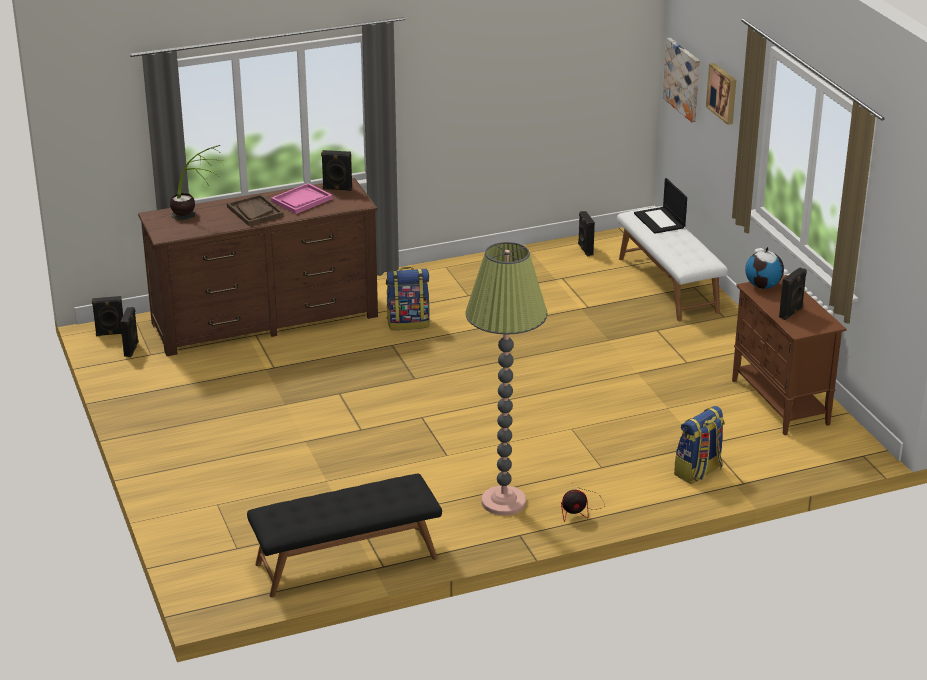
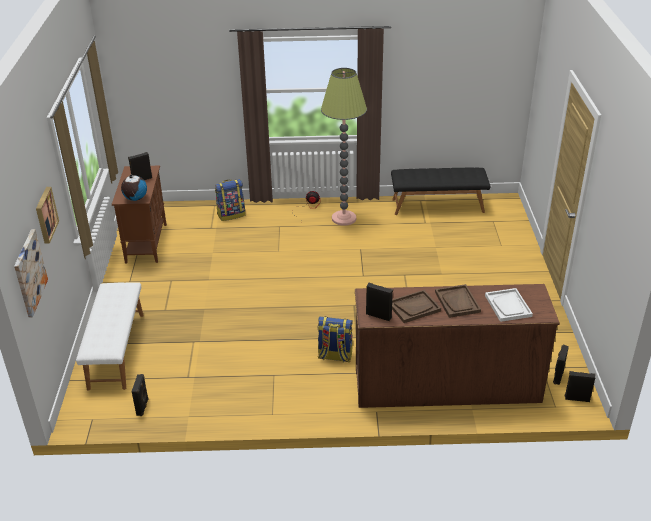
camera: 160 degrees left, 5 degrees up
potted plant [170,145,223,220] -> white tray [485,288,533,322]
pink tray [271,183,333,214] -> brown tray [392,290,441,323]
laptop [634,178,687,234] -> none

